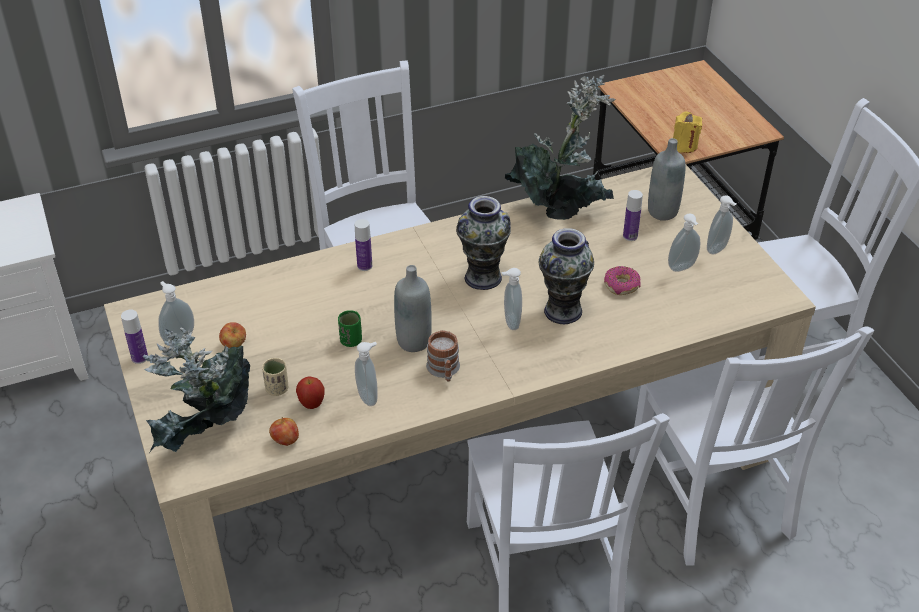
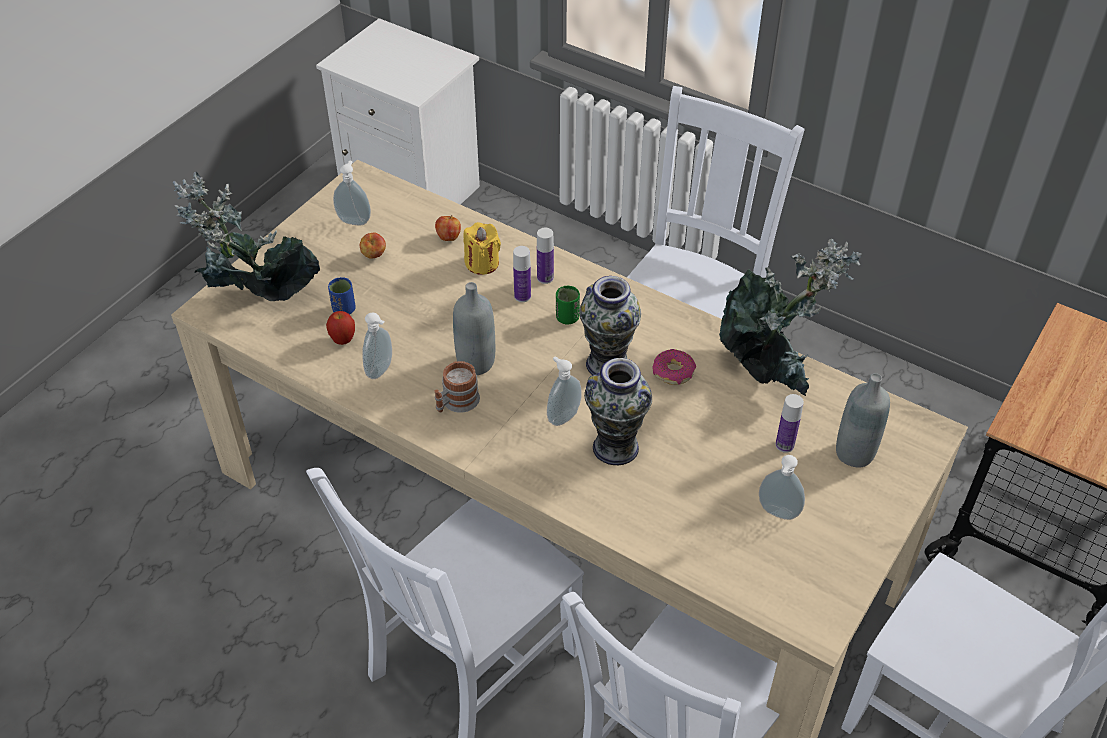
camera: 55 degrees right, 5 degrees up
bottle [121,310,148,364] -> bottle moved to [513,246,531,302]
beige cup [262,358,288,396] -> blue cup [328,277,355,314]
apple [269,417,299,446] -> apple moved to [435,215,461,241]
green cup [338,310,362,347] -> green cup moved to [556,286,580,324]
donut [604,266,641,295] -> donut moved to [652,349,696,385]
yellow candle [673,112,702,153] -> yellow candle moved to [463,222,501,275]
soap dispenser [707,195,736,255] -> none

